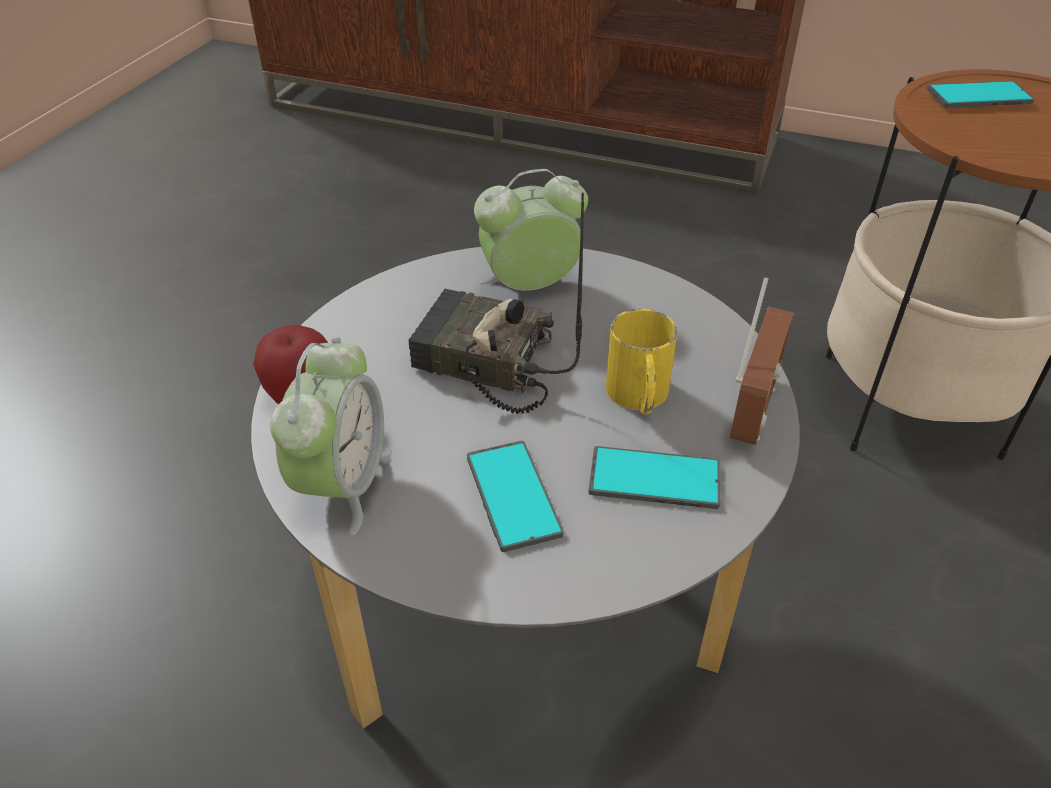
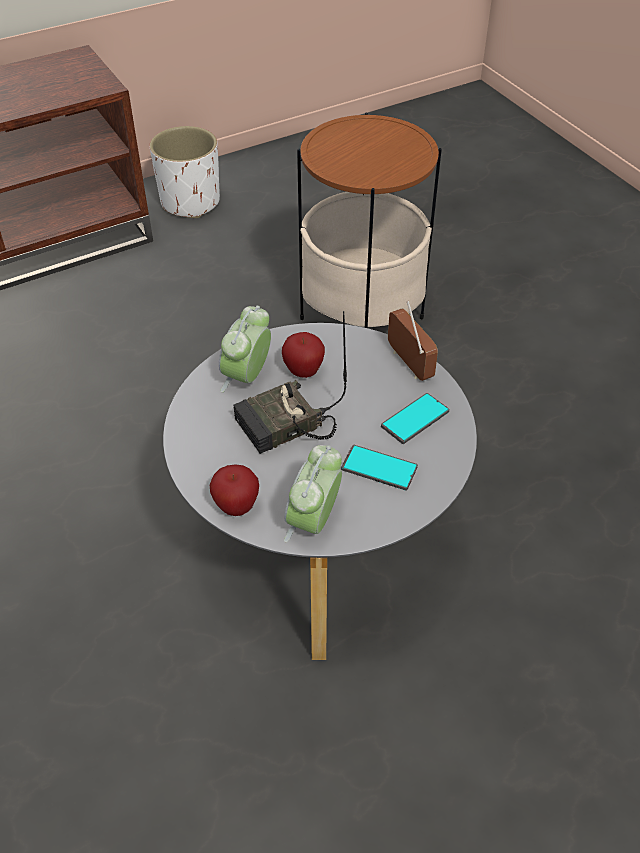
camera: 50 degrees left, 5 degrees up
alarm clock [270,337,392,535] -> alarm clock turned 120 degrees counterclockwise [284,445,342,542]
yellow mug [606,309,677,415] -> none
phone [927,81,1034,108] -> none
none -> white planter [150,126,220,218]
none -> apple [282,332,325,378]

